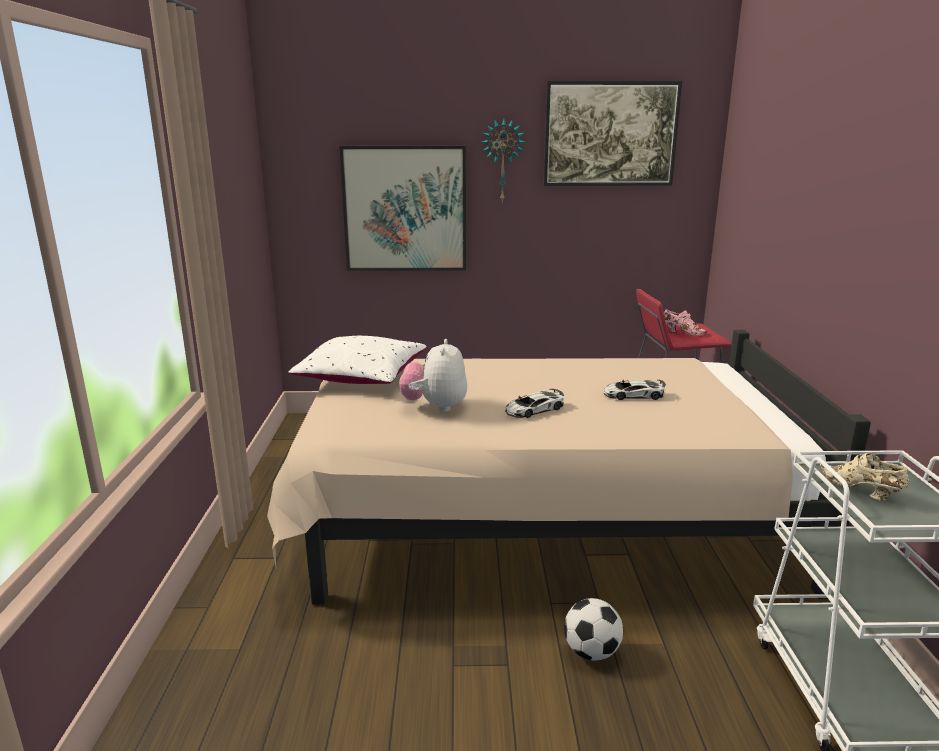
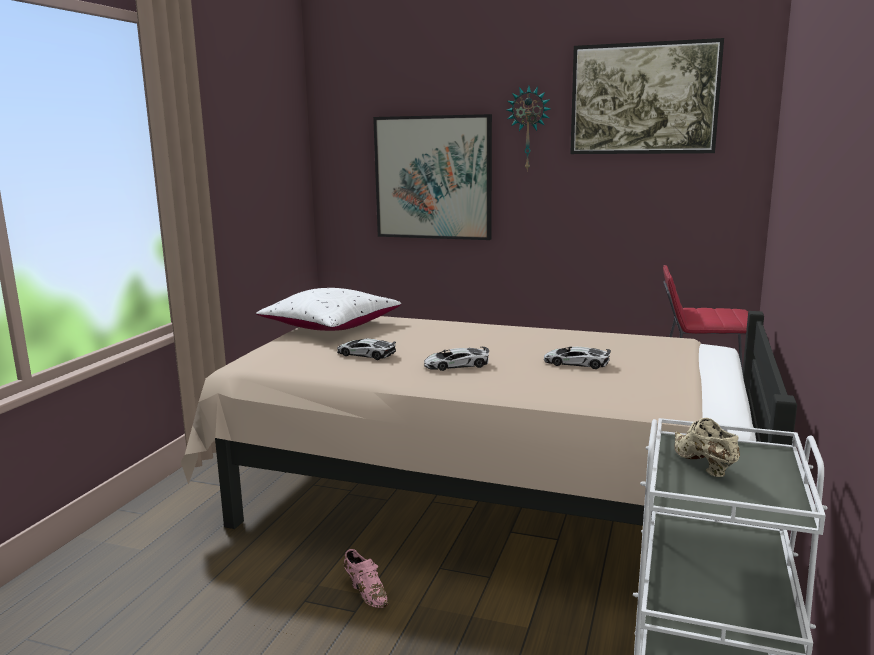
camera: 20 degrees right, 5 degrees down
plush toy [399,339,467,412] -> toy car [337,339,396,360]
football [564,598,623,661] -> none
pink shoe [664,309,708,336] -> pink shoe moved to [344,549,388,608]

